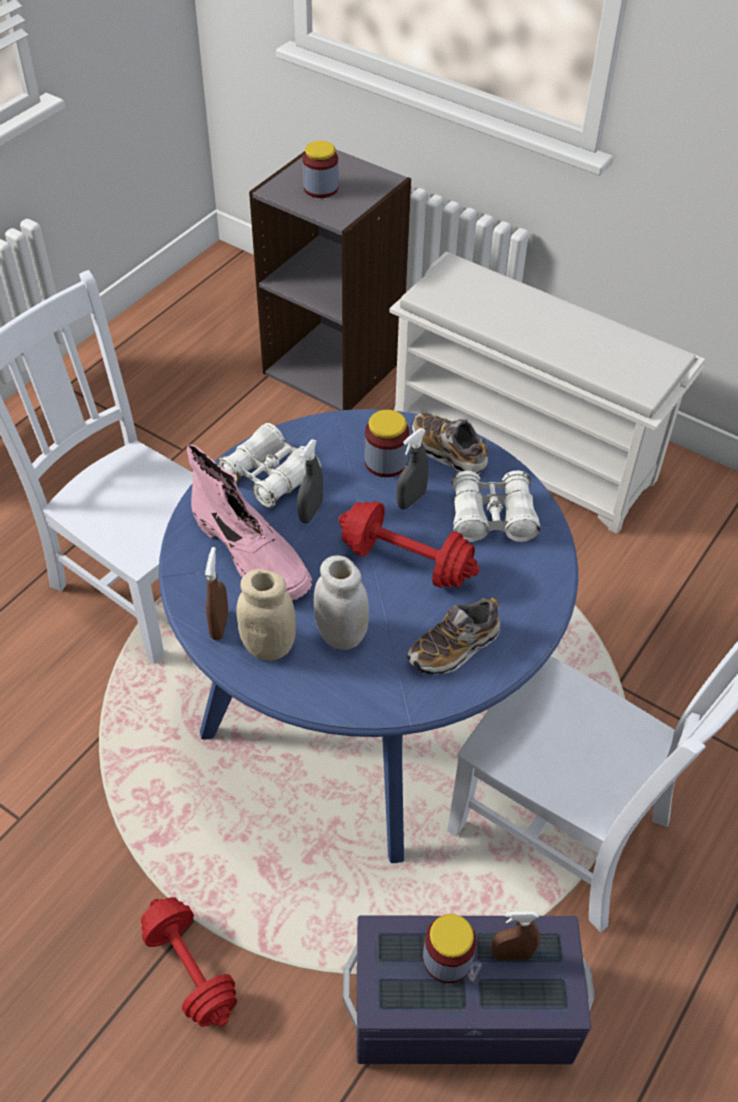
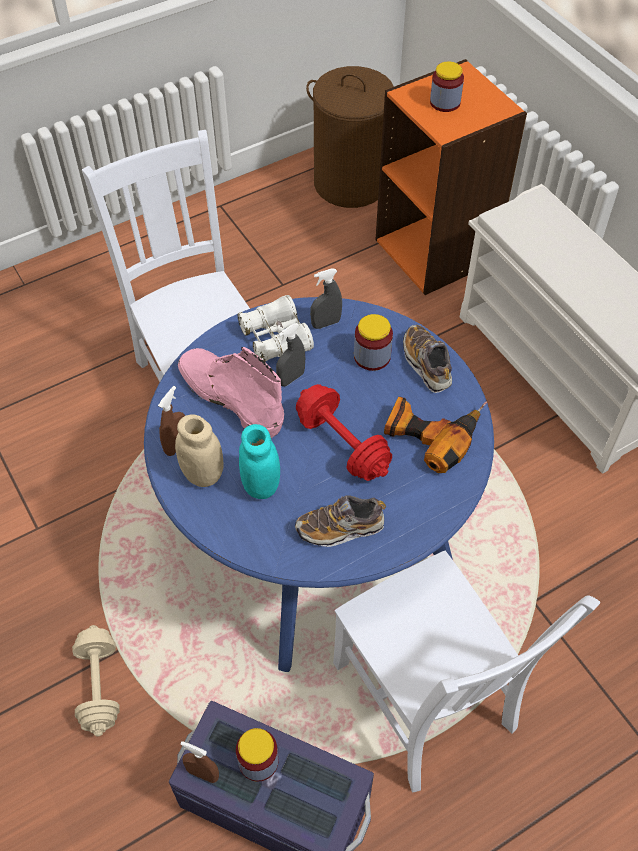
camera: 25 degrees right, 5 degrees up
red dumbbell [141,897,237,1027] -> beige dumbbell [72,625,120,736]
pink boot [187,444,312,601] -> pink boot turned 150 degrees clockwise [178,347,284,438]
grey bookcase [249,149,411,411] -> orange bookcase [375,59,527,295]
white jar [314,555,369,650] -> turquoise jar [239,424,280,499]
grey spray bottle [397,428,429,509] -> grey spray bottle moved to [310,268,342,329]
white binoculars [451,470,540,542] -> power drill [384,397,487,473]
brown spray bottle [491,911,540,960] -> brown spray bottle moved to [180,741,219,783]
none -> brown laundry basket [306,66,394,208]

